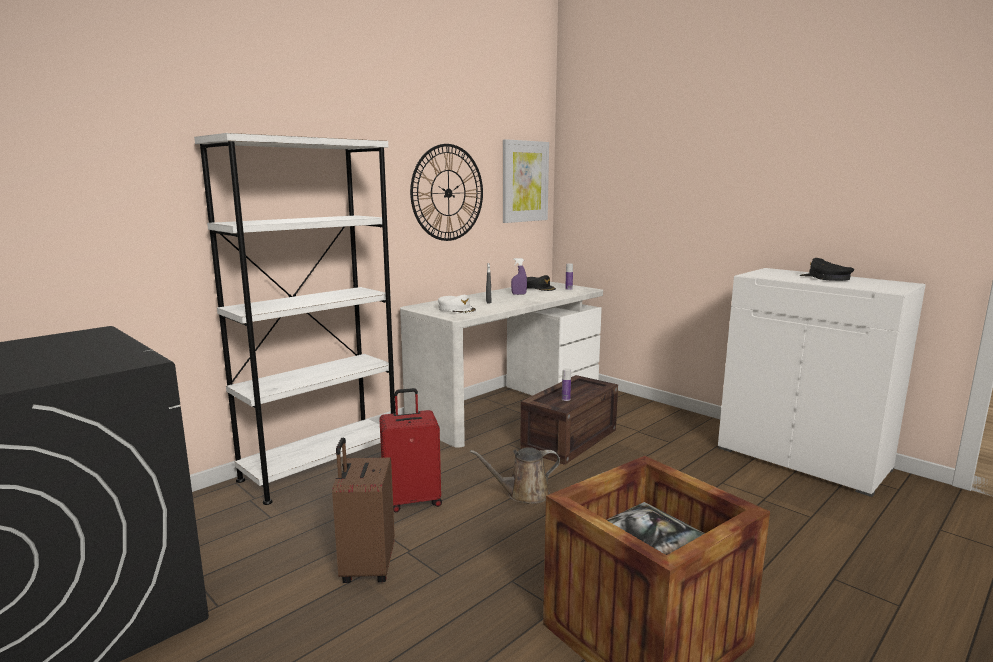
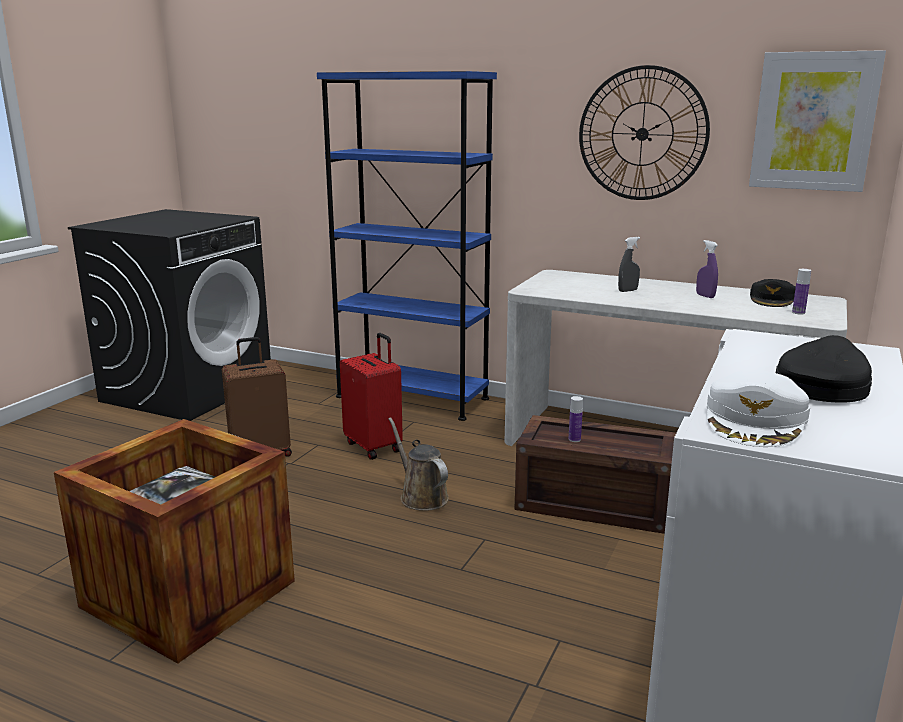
camera: 70 degrees right, 5 degrees up
white bookcase [194,133,395,505] -> blue bookcase [317,71,497,421]
white cap [438,295,476,314] -> white cap moved to [707,370,810,447]

